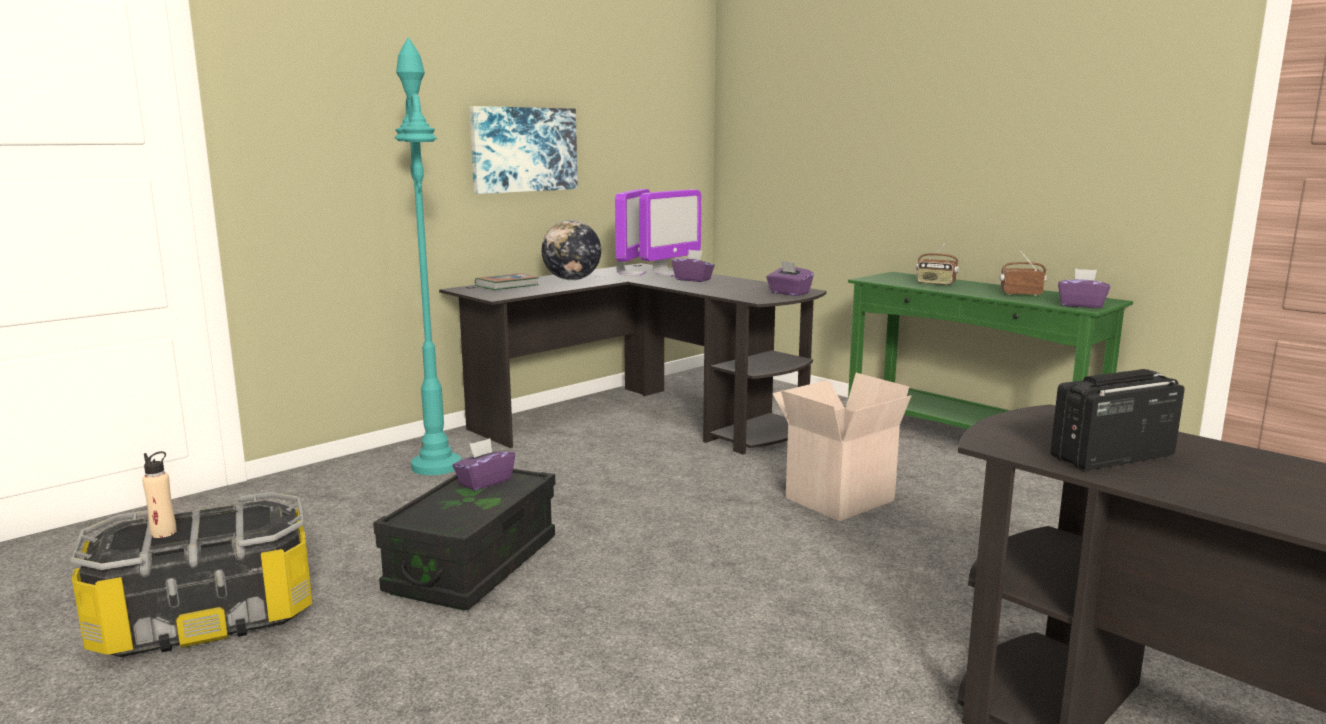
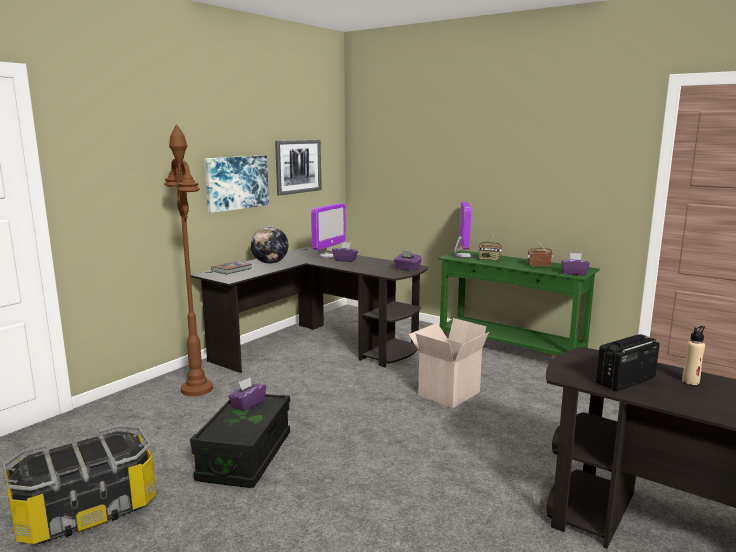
camera: 10 degrees left, 0 degrees up
beige bottle [142,451,177,538] -> beige bottle moved to [682,326,705,385]
turquoise floor lamp [395,37,461,475] -> brown floor lamp [164,124,213,396]
monitor [615,189,650,276] -> monitor moved to [454,201,471,257]
none -> picture [275,140,322,195]

